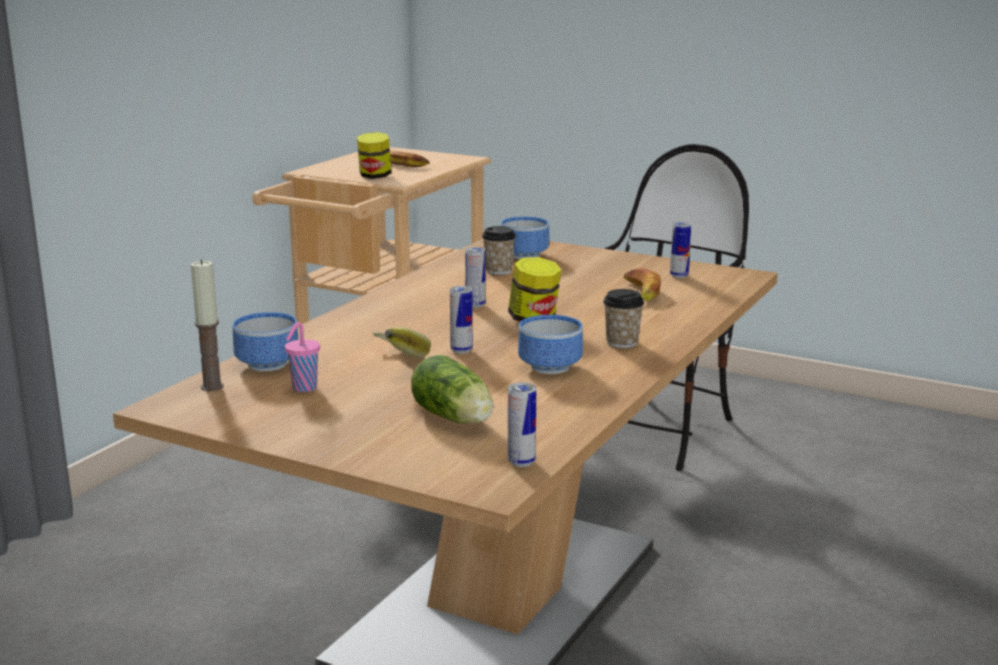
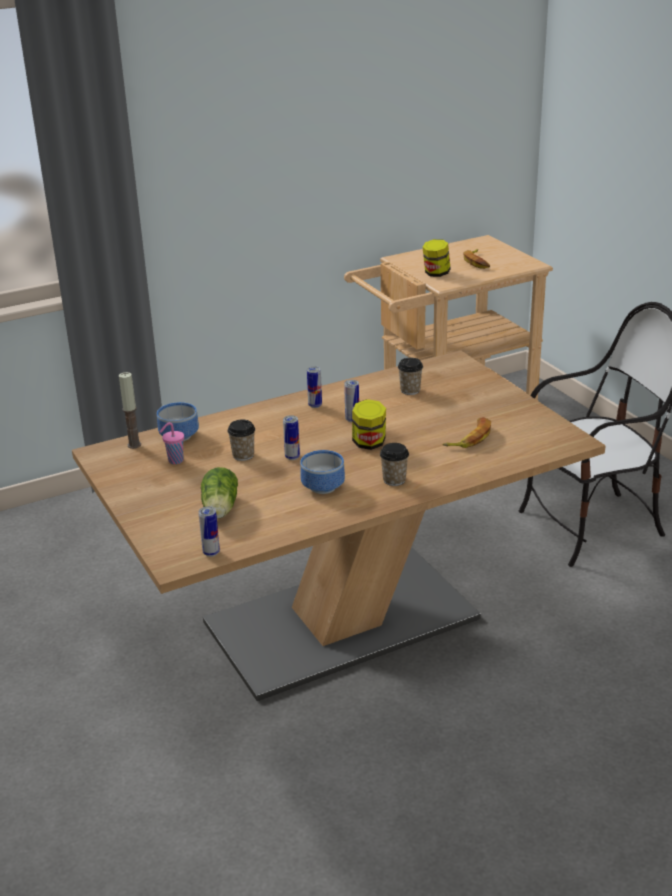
camera: 35 degrees right, 10 degrees up
banana [373,327,431,358] -> cup [227,420,255,461]
bowl [501,217,549,259] -> none
can [670,222,691,278] -> can moved to [307,366,322,408]

